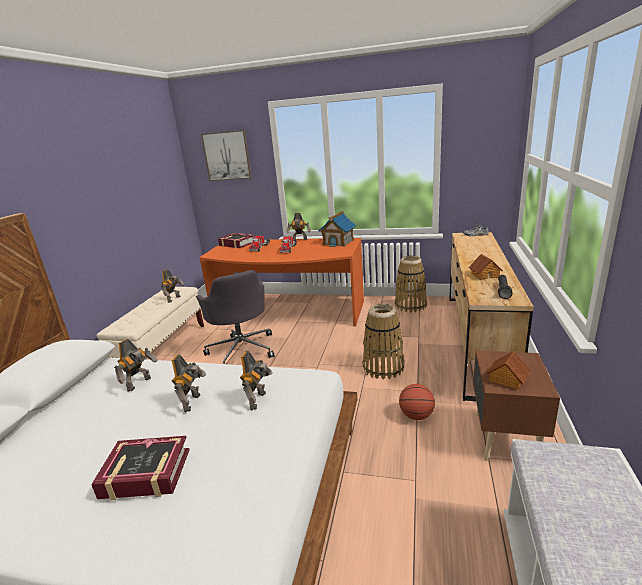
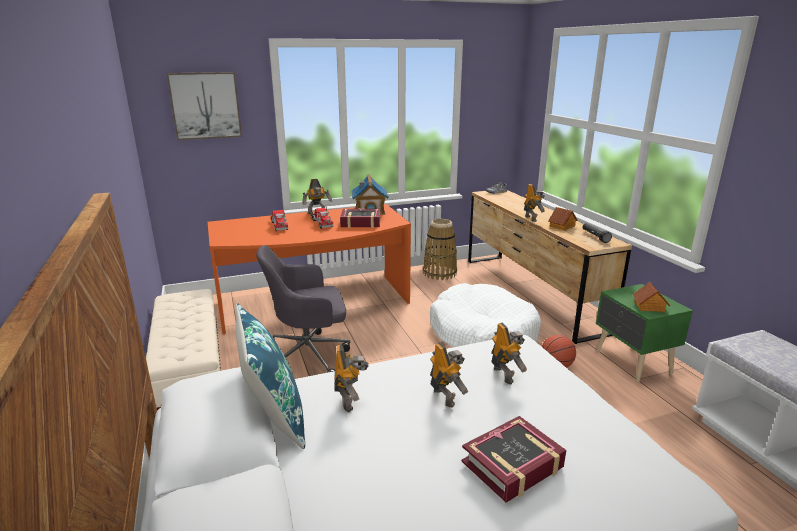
camera: 35 degrees left, 0 degrees up
toy robot [161,269,185,303] -> toy robot moved to [524,184,545,222]
grey office chair [196,270,275,364] -> grey office chair turned 135 degrees clockwise [256,245,350,373]
book [218,233,255,248] -> book moved to [340,208,381,228]
basket [363,303,405,380] -> white dog bed [430,283,541,347]
brown nightstand [473,350,560,461] -> green nightstand [596,284,693,382]
none -> blue pillow [236,303,305,449]

